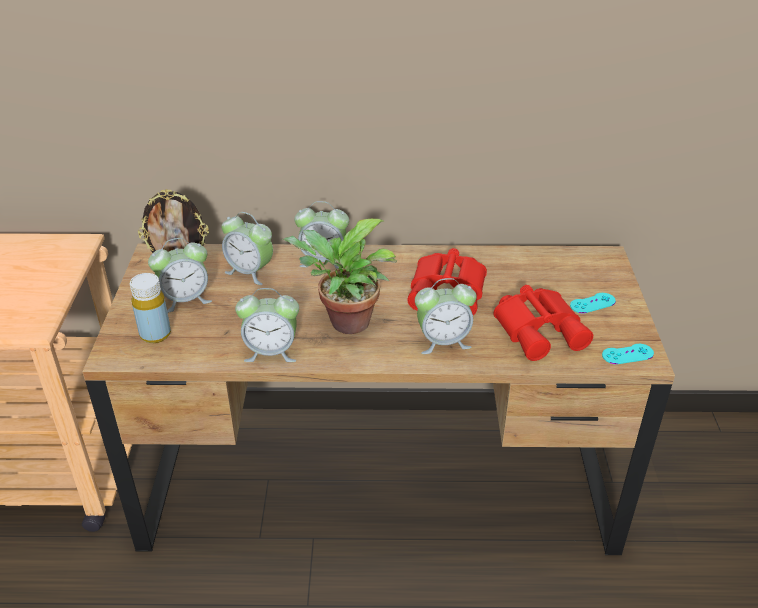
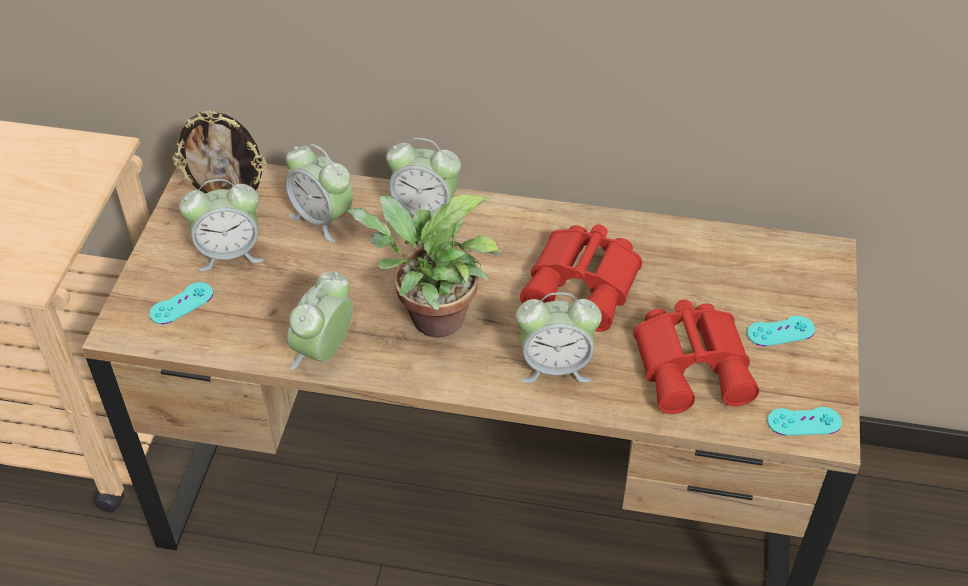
camera: 10 degrees right, 10 degrees up
yellow bottle [130,273,171,343] -> turquoise game controller [150,282,213,324]
alarm clock [235,288,299,362] -> alarm clock turned 105 degrees clockwise [287,271,353,370]

